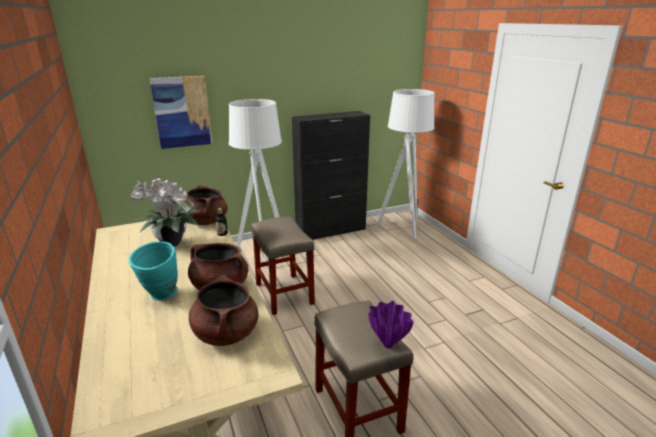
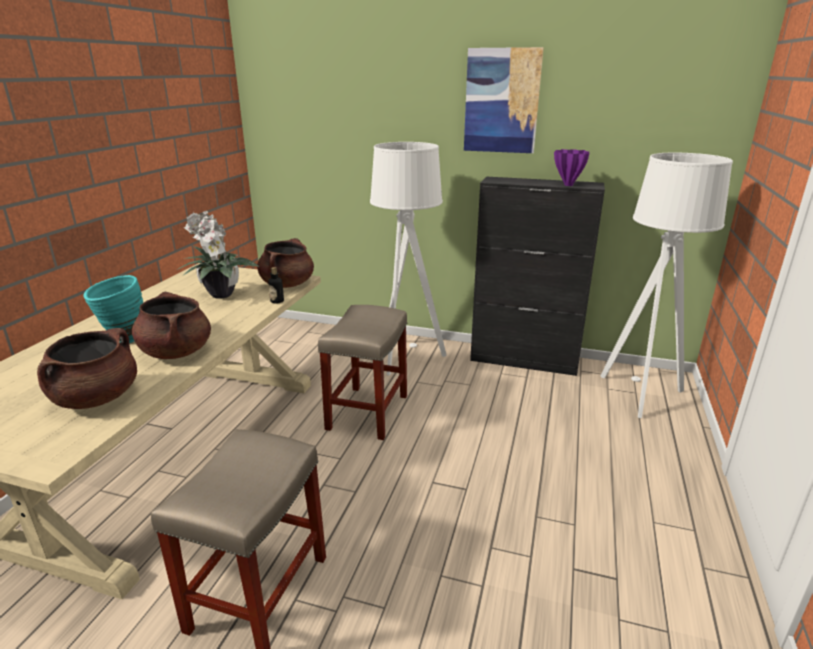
camera: 40 degrees right, 0 degrees up
picture [149,76,212,149] -> picture moved to [464,47,544,153]
purple vase [368,301,414,349] -> purple vase moved to [554,149,589,186]

